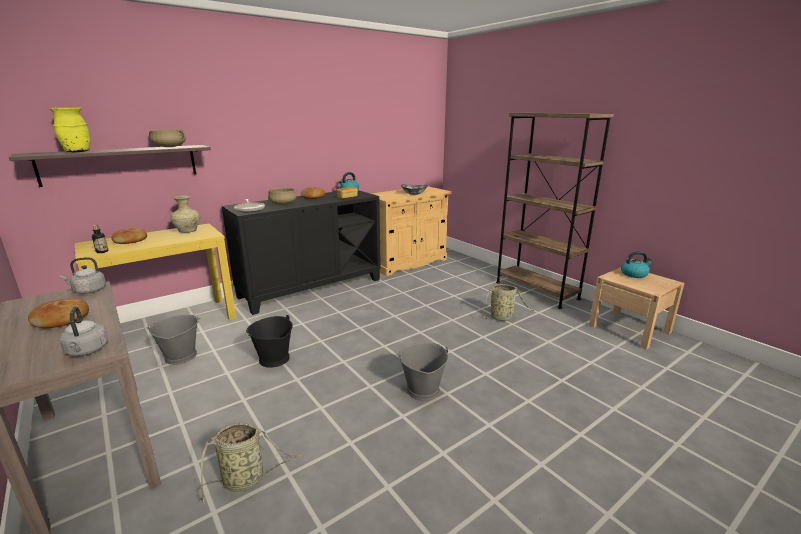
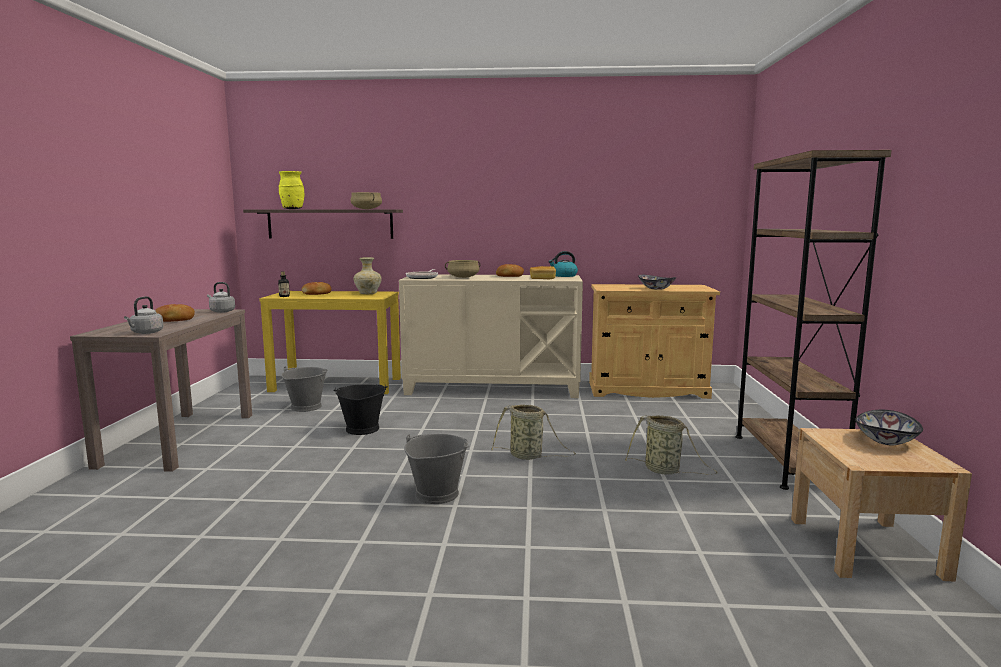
camera: 40 degrees right, 10 degrees down
basket [198,423,303,503] -> basket moved to [492,405,576,460]
black cabinet [222,190,381,315] -> beige cabinet [399,274,583,398]
kettle [621,251,653,278] -> bowl [855,410,923,445]

